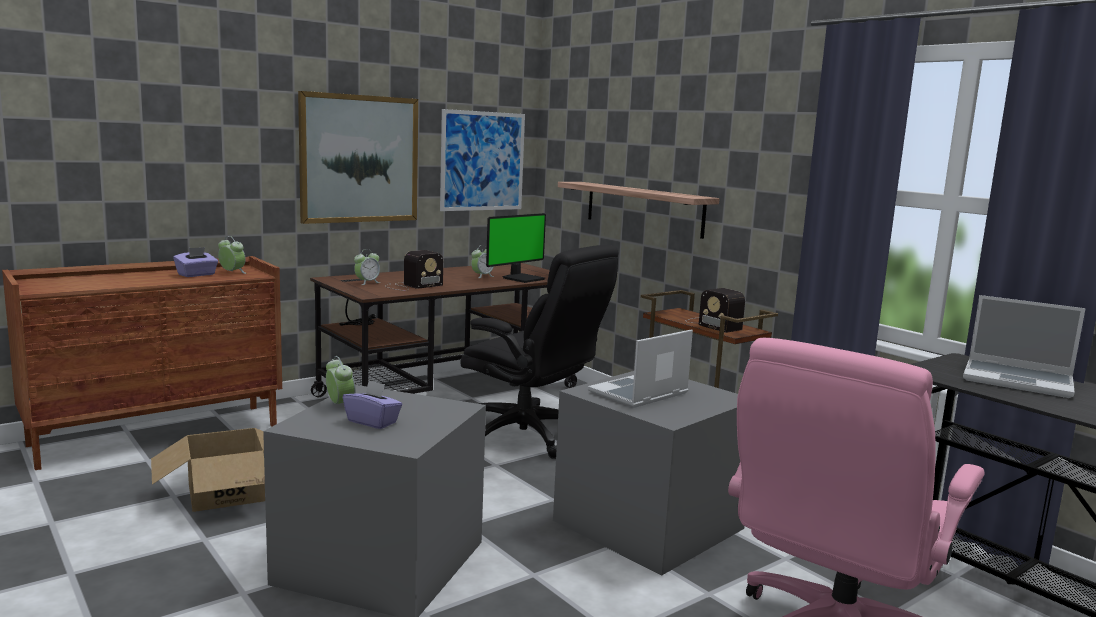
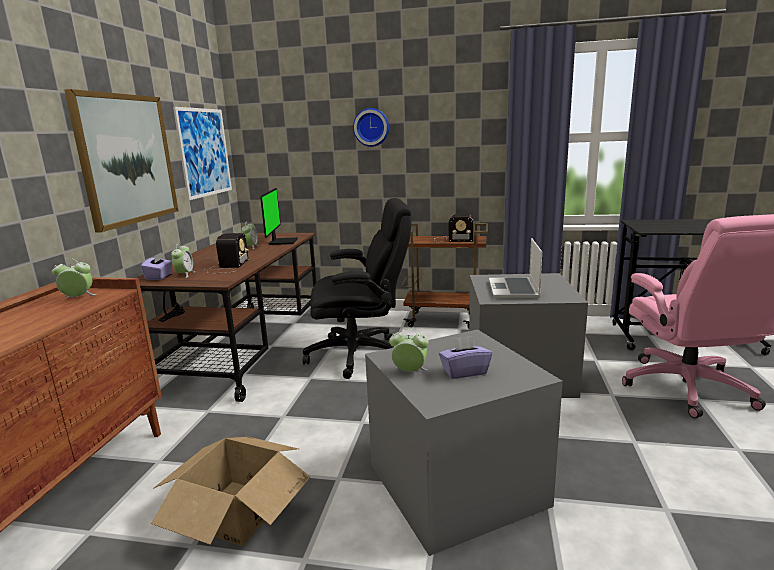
camera: 40 degrees left, 5 degrees up
purple tissue box [173,247,218,277] -> purple tissue box moved to [141,252,172,280]
shelf [558,182,720,239] -> none
laptop [963,295,1086,398] -> none
none -> wall clock [353,108,389,147]

